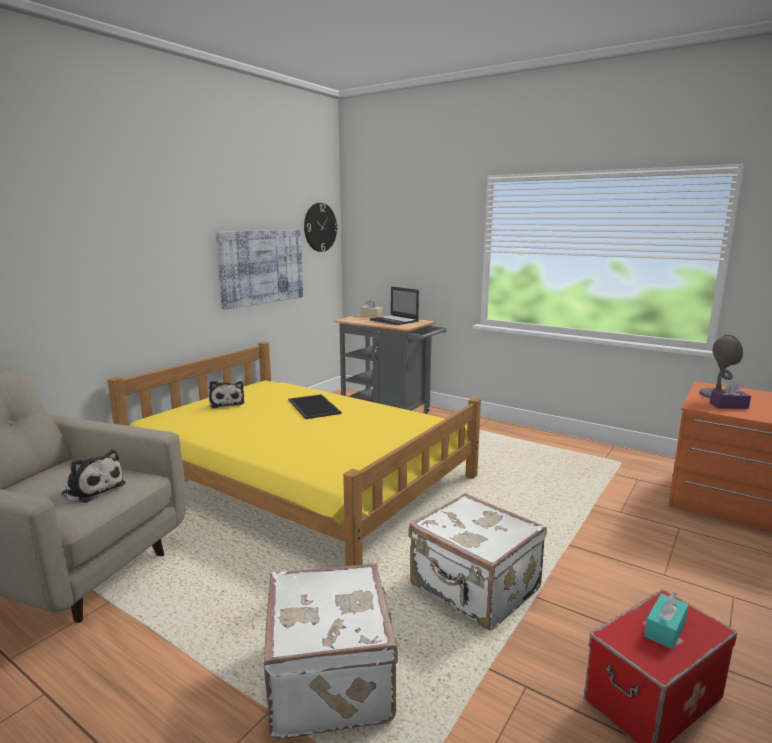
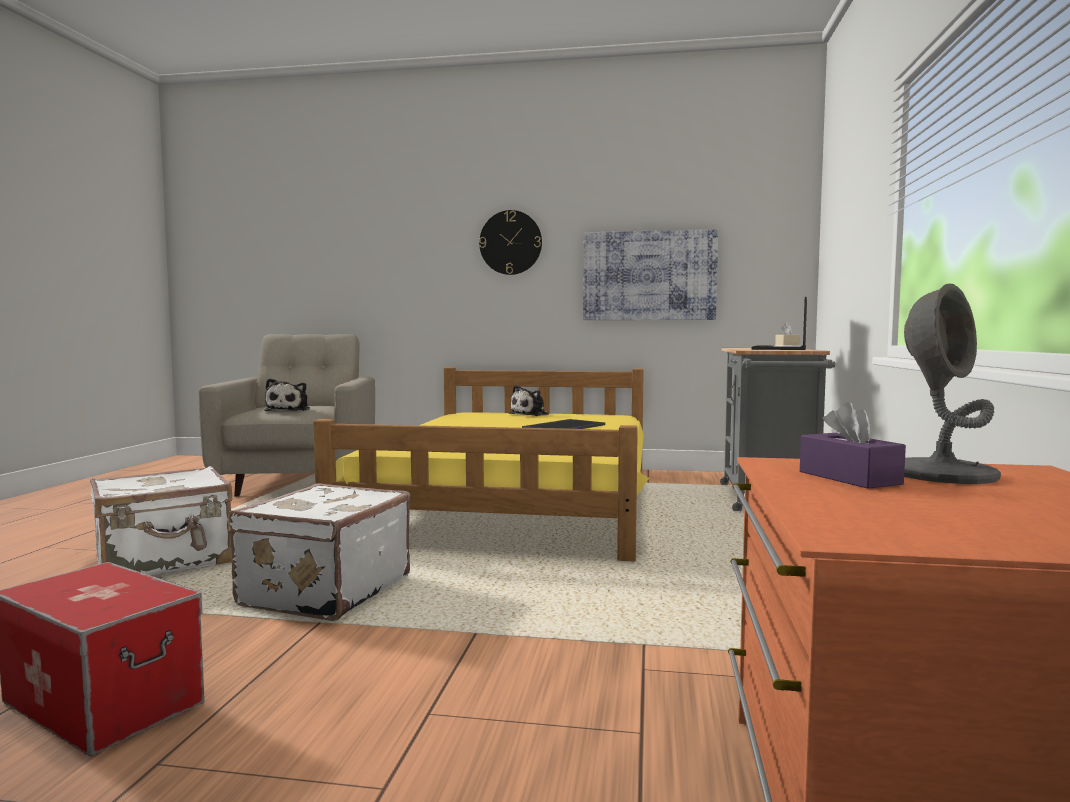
camera: 65 degrees right, 10 degrees down
wall clock [304,203,338,252] -> wall clock moved to [479,210,542,275]
turquoise tissue box [644,592,689,649] -> none

